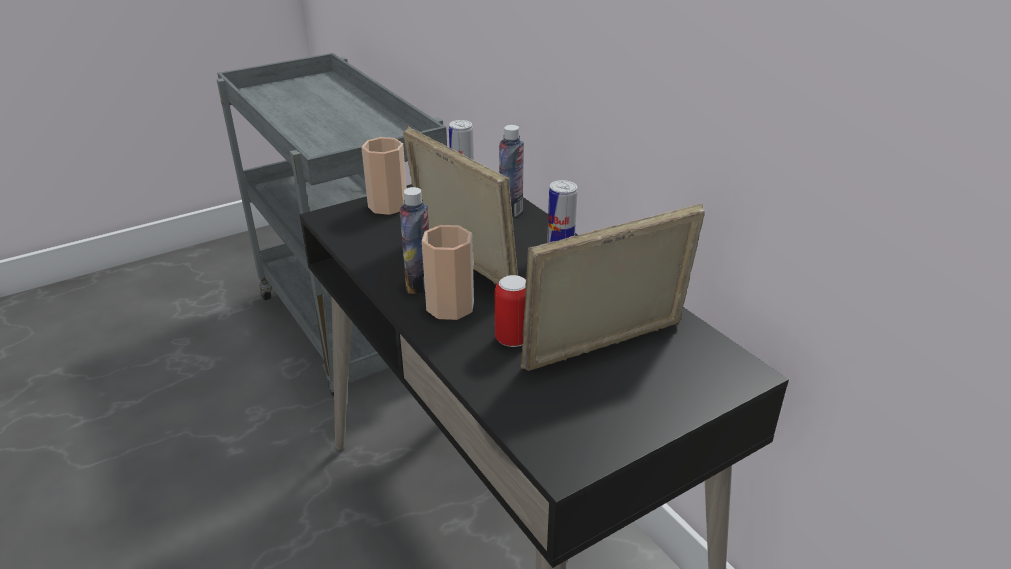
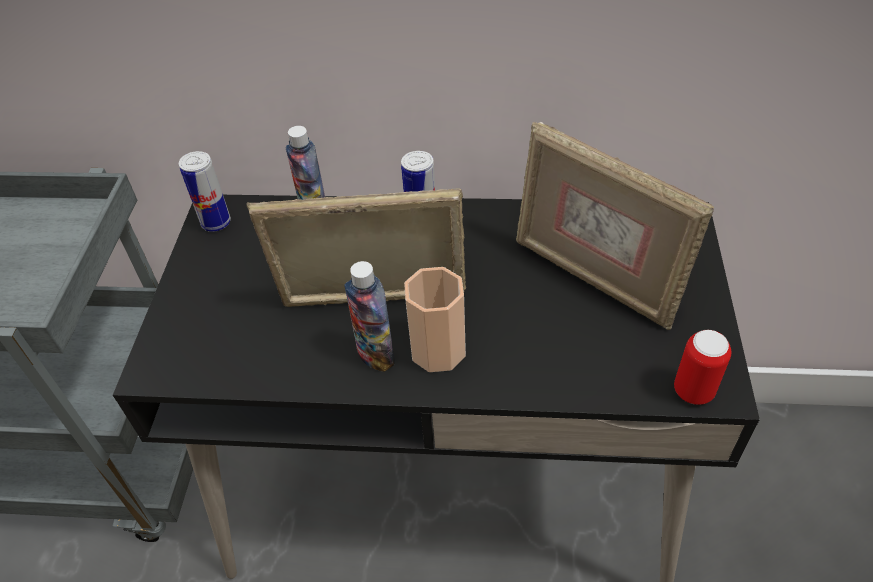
camera: 50 degrees left, 15 degrees up
cup [361,137,407,215] -> none
can [495,275,526,347] -> can moved to [674,330,731,405]
picture frame [521,204,705,371] -> picture frame turned 60 degrees counterclockwise [516,122,714,330]

